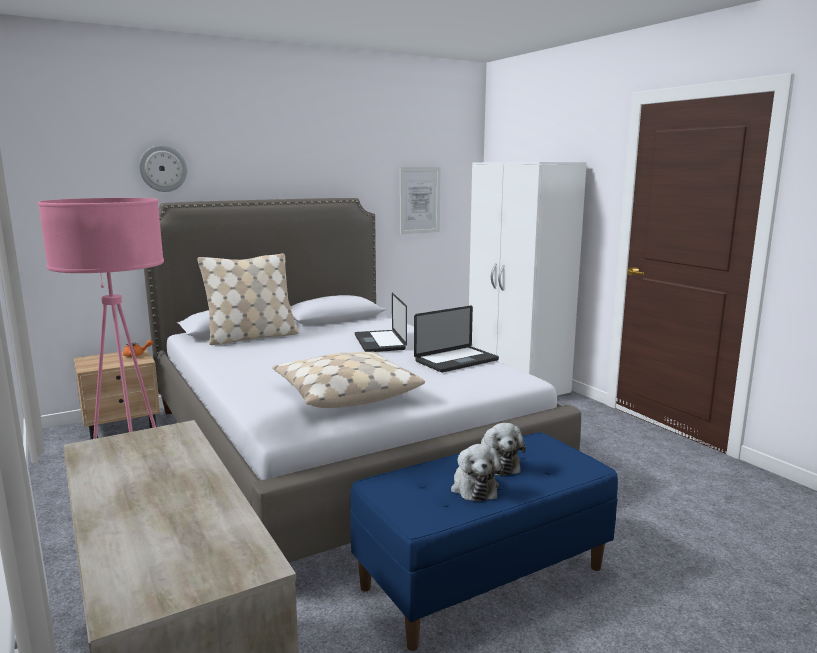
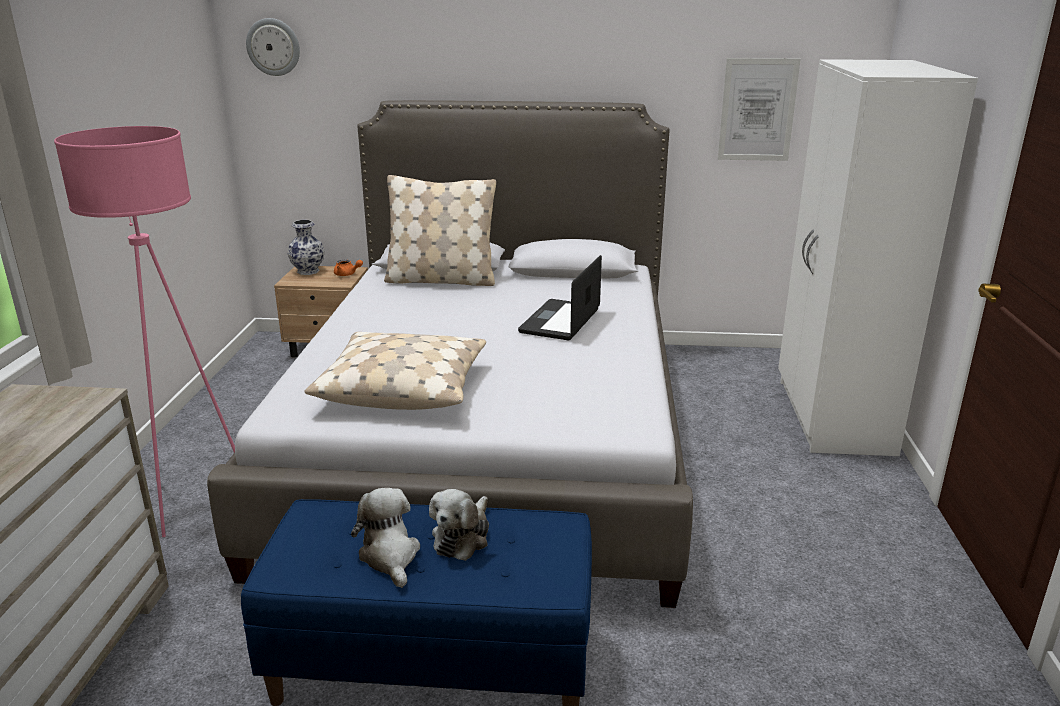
camera: 35 degrees right, 10 degrees up
wall clock [139,145,187,192] -> wall clock moved to [246,18,300,76]
laptop [414,306,499,372] -> none
plush toy [451,444,504,502] -> plush toy turned 135 degrees clockwise [351,488,420,588]
none -> vase [288,220,324,275]

